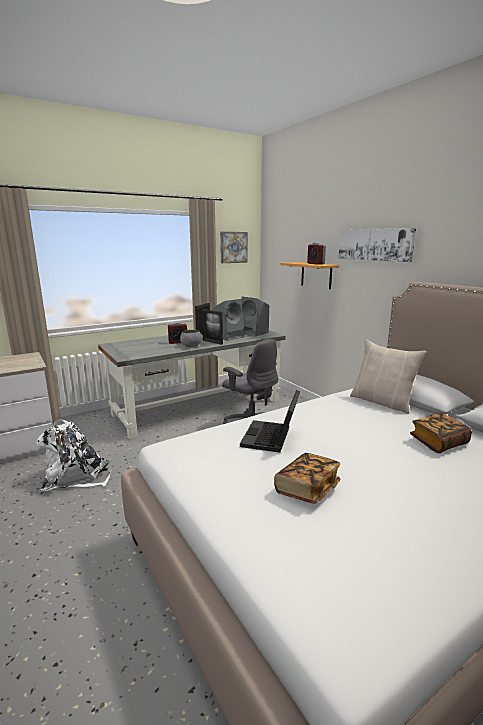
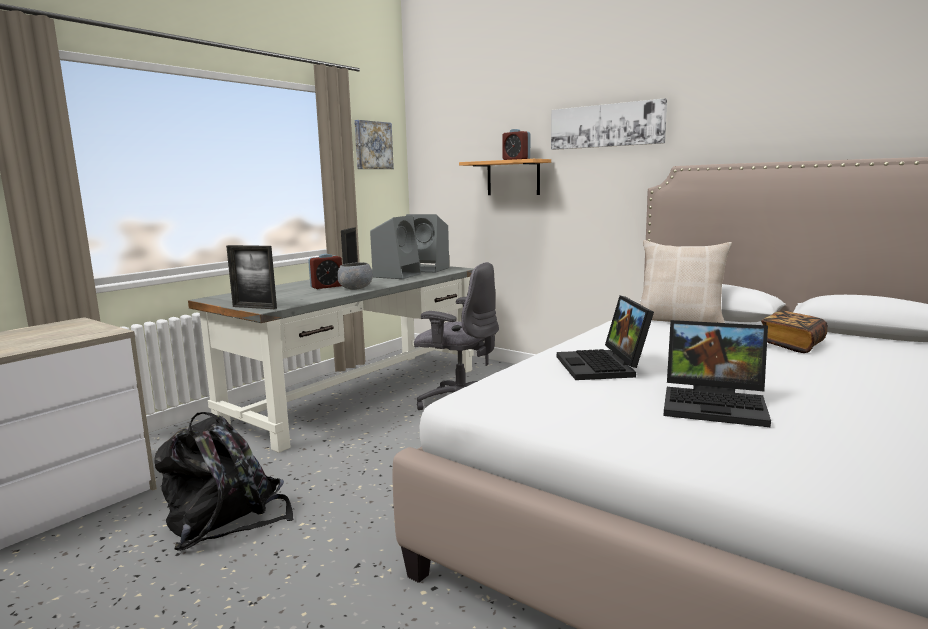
camera: 20 degrees left, 5 degrees down
white backpack [37,420,111,491] -> black backpack [154,412,294,550]
picture frame [202,309,223,345] -> picture frame moved to [226,245,277,309]
book [274,453,340,504] -> laptop [664,320,771,428]

